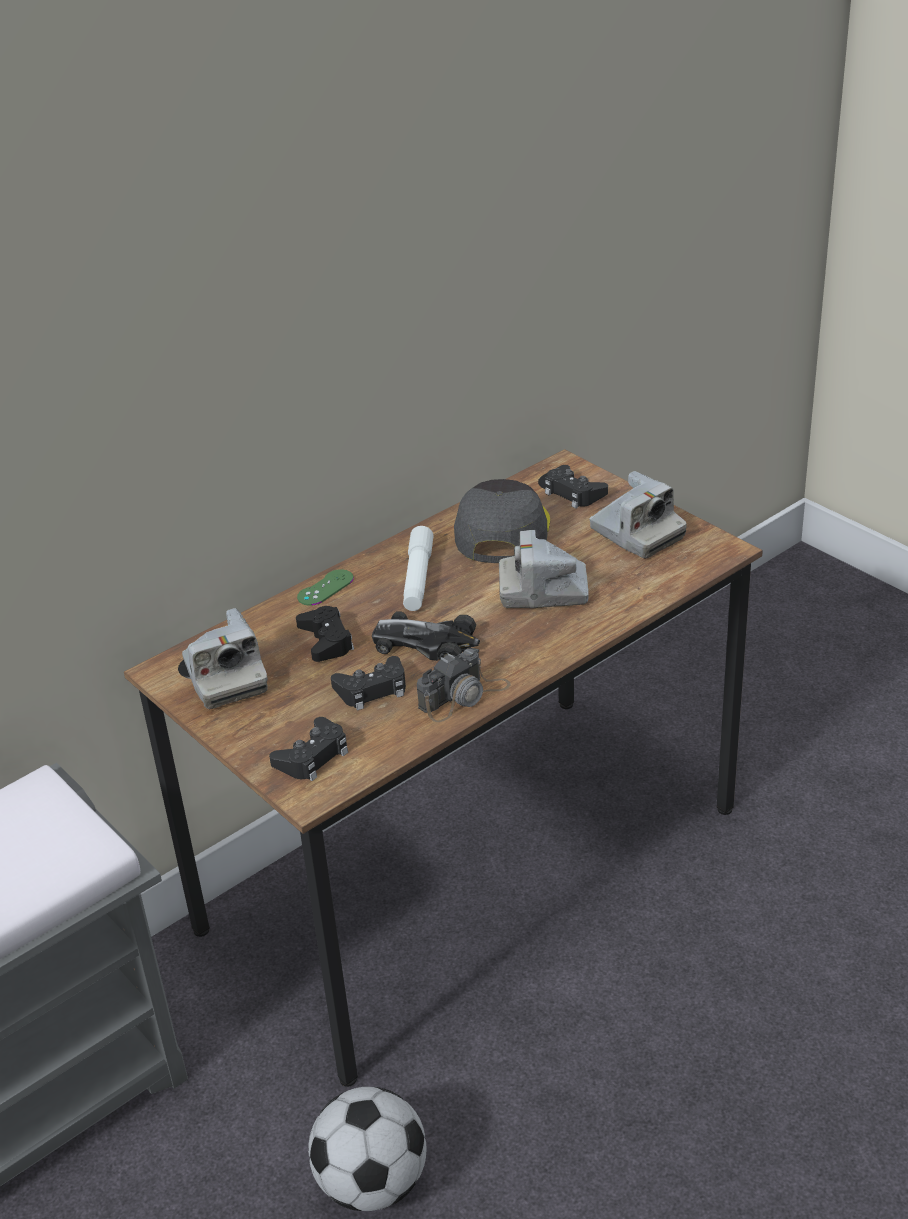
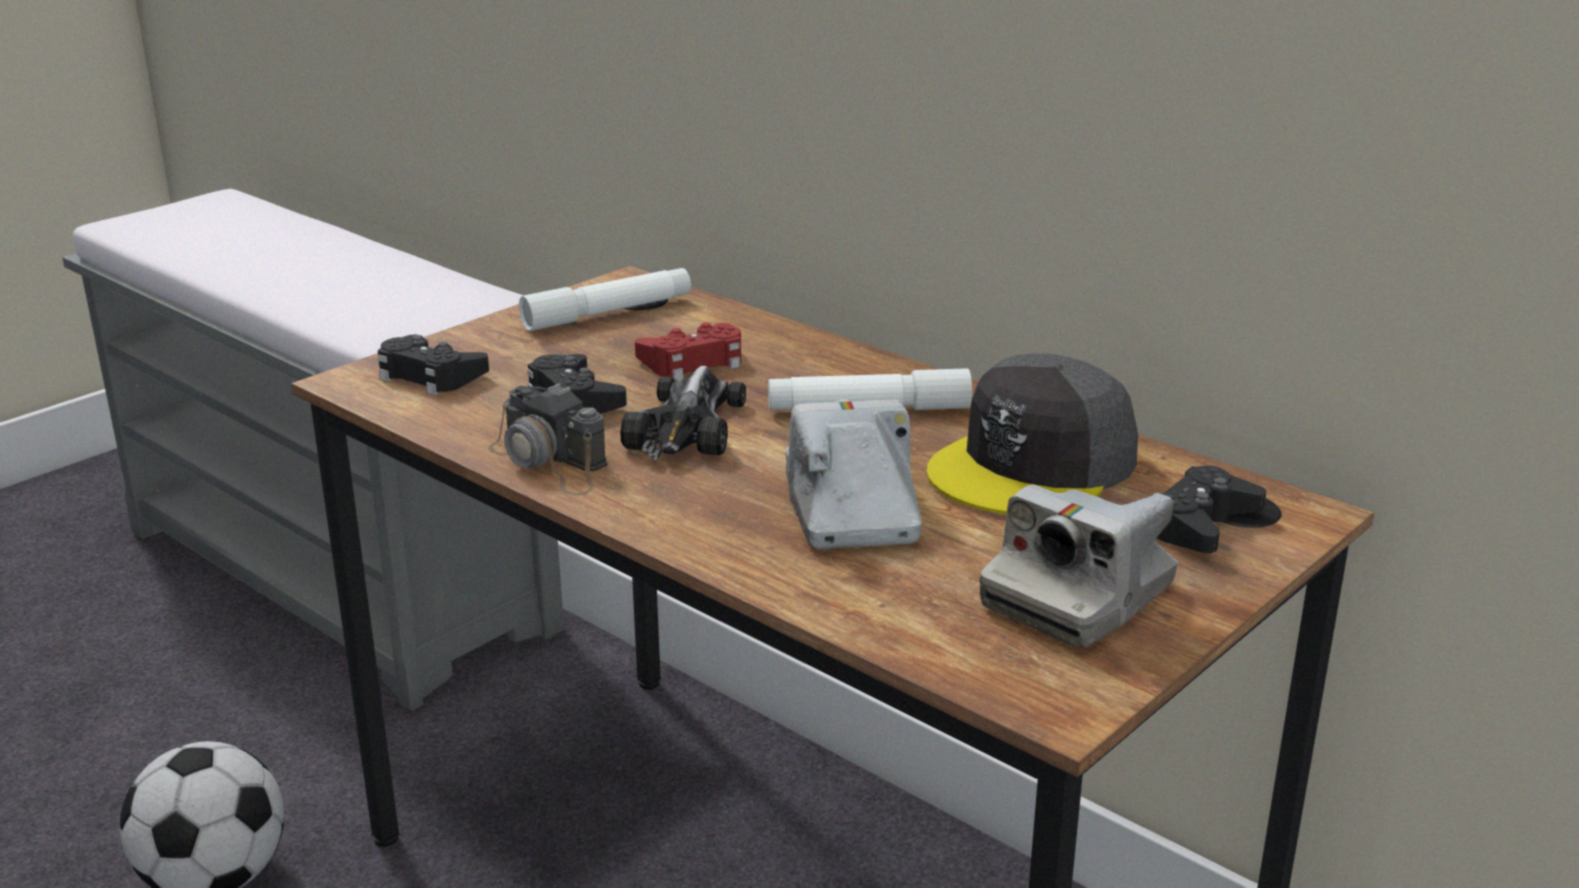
camera: 80 degrees right, 10 degrees down
camera [182,608,268,709] -> white flashlight [519,268,691,331]
black game controller [296,606,354,662] -> red game controller [635,322,741,380]
green game controller [297,569,354,606] -> none
grey cap [454,479,550,563] -> grey cap turned 135 degrees clockwise [927,353,1138,514]

